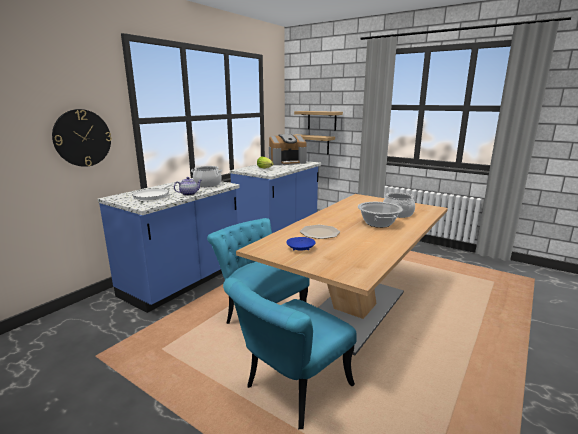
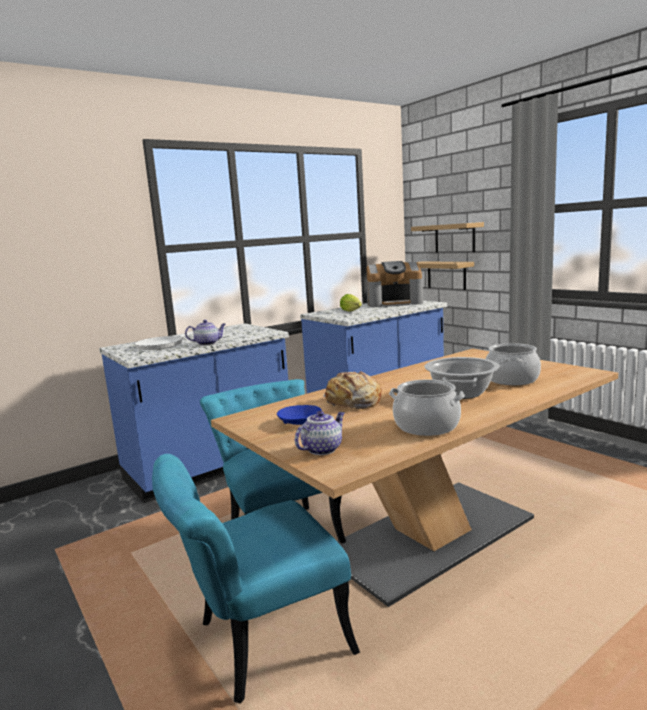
camera: 20 degrees right, 5 degrees down
wall clock [52,109,112,167] -> none
cooking pot [191,166,222,187] -> cooking pot moved to [389,379,465,436]
plate [300,225,340,239] -> bread [323,371,381,409]
none -> teapot [295,411,345,455]

